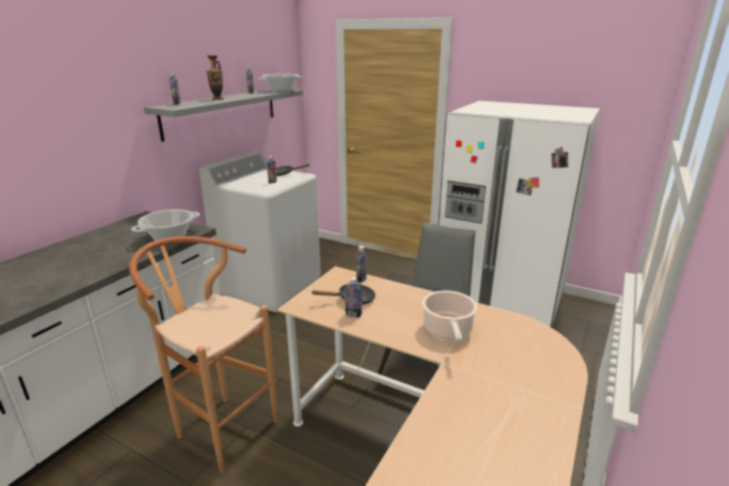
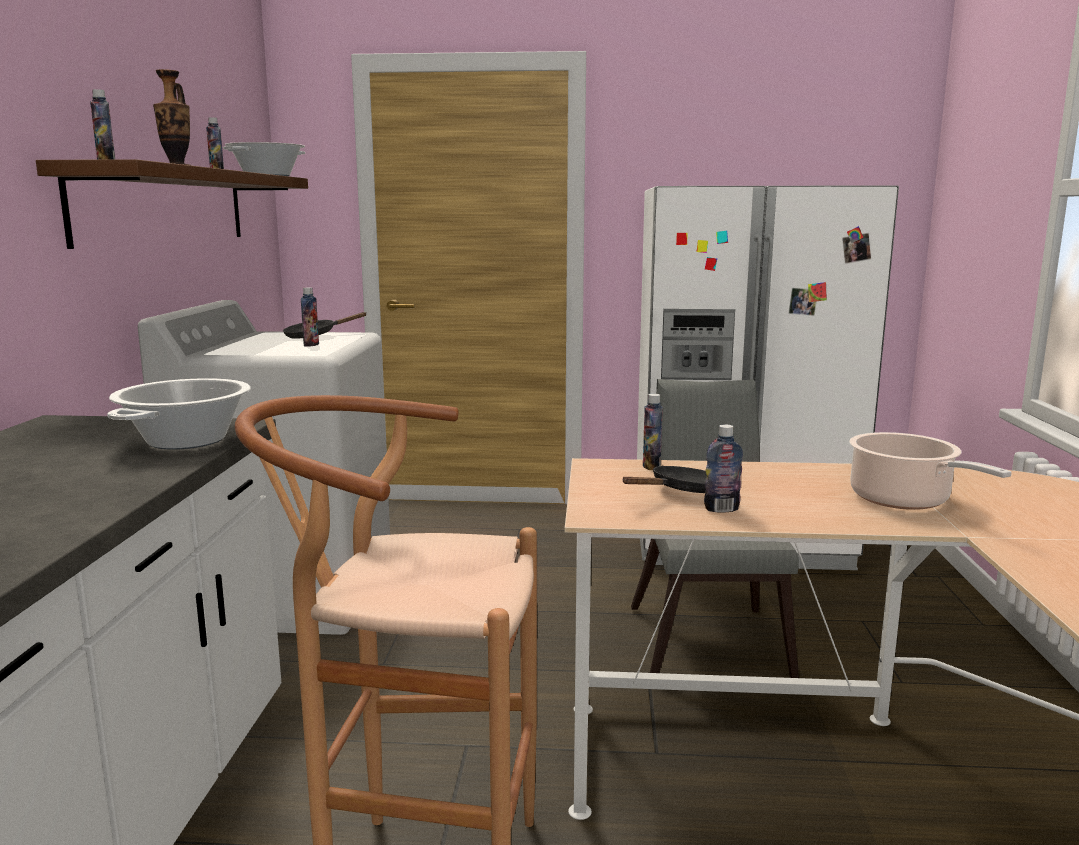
camera: 25 degrees left, 10 degrees down
grey shelf [144,89,303,142] -> brown shelf [36,159,308,249]

